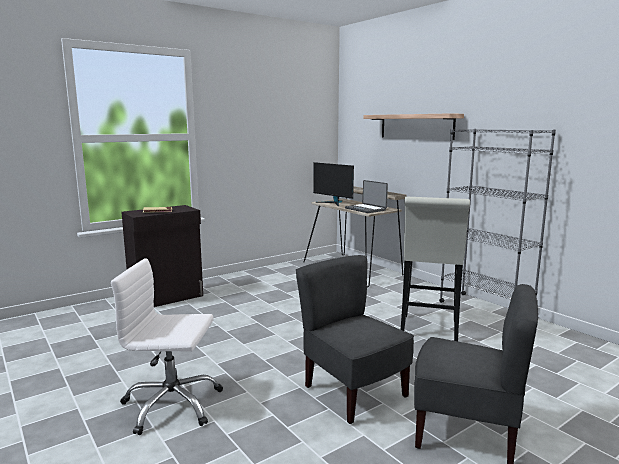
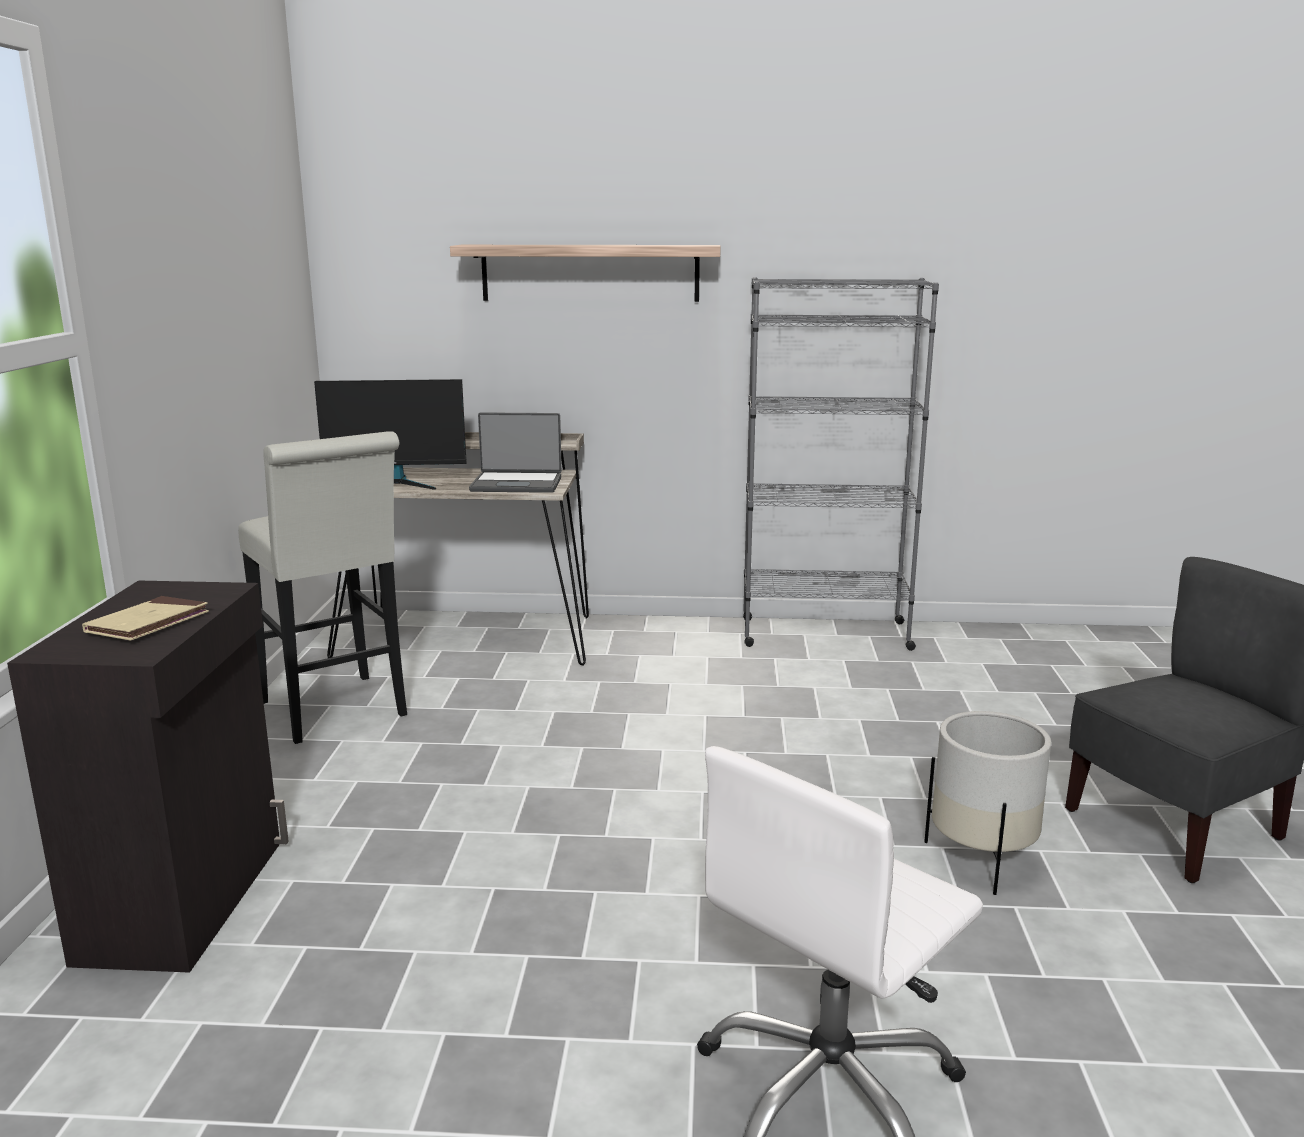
camera: 50 degrees left, 5 degrees up
grey chair [296,255,414,424] -> white planter [924,711,1051,895]
white stool [401,197,470,341] -> white stool moved to [238,431,407,744]

